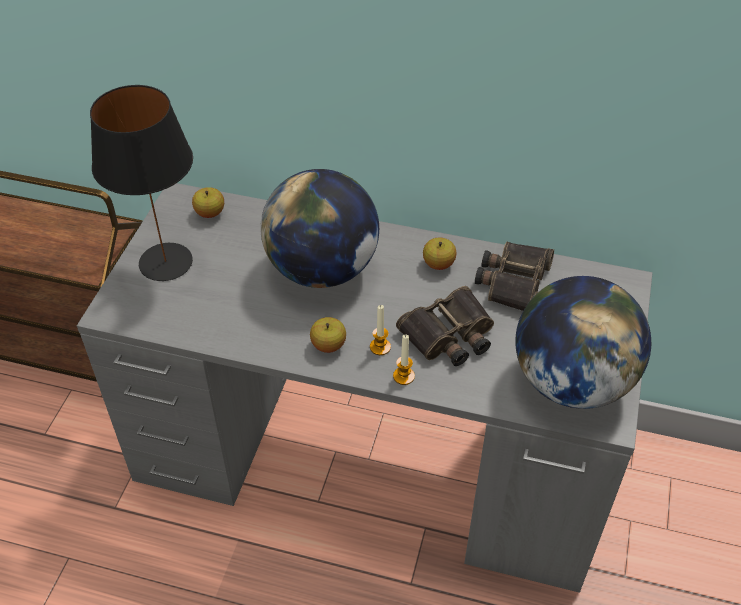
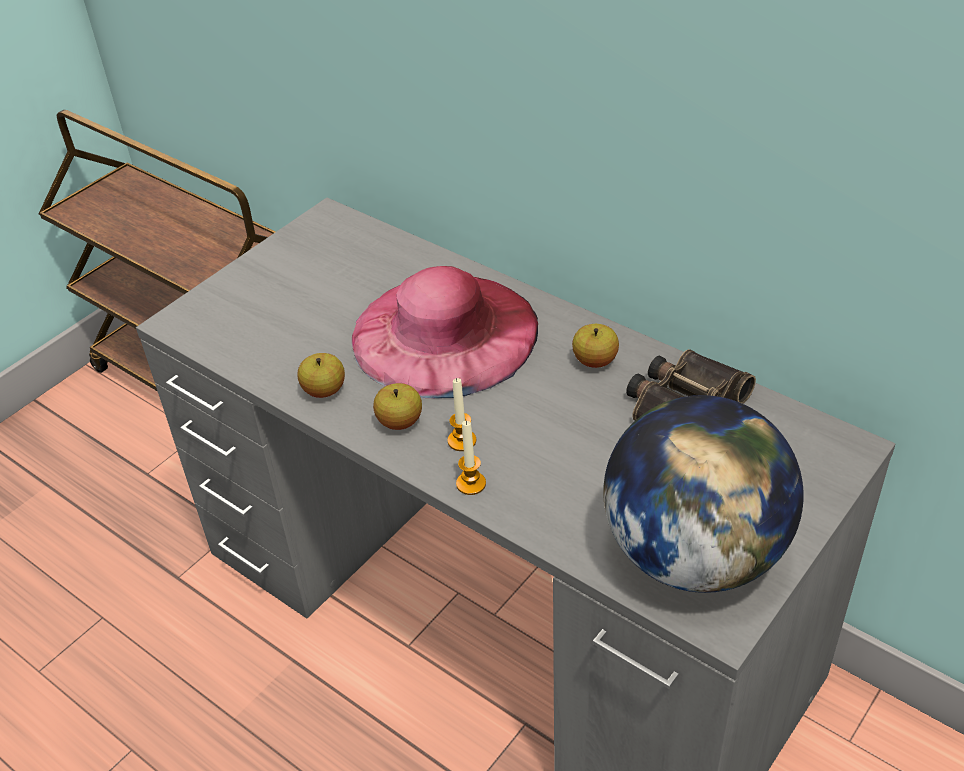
camera: 25 degrees right, 5 degrees down
black table lamp [90,85,193,281] -> none
apple [192,187,224,218] -> apple moved to [298,353,345,398]
globe [260,169,379,288] -> pink hat [352,266,538,398]
binoculars [396,286,494,366] -> none

